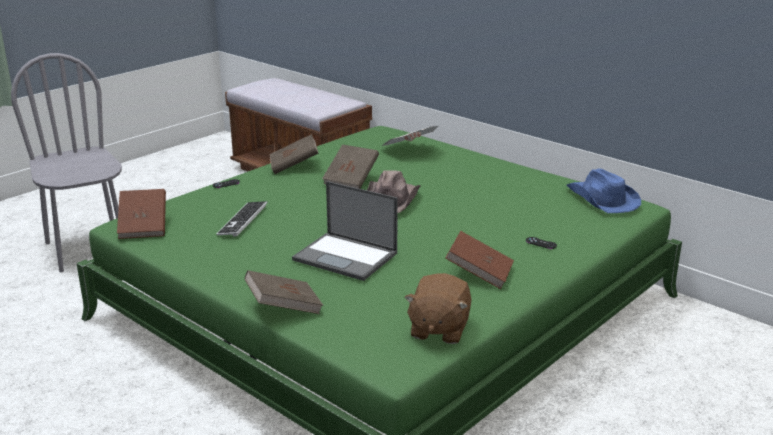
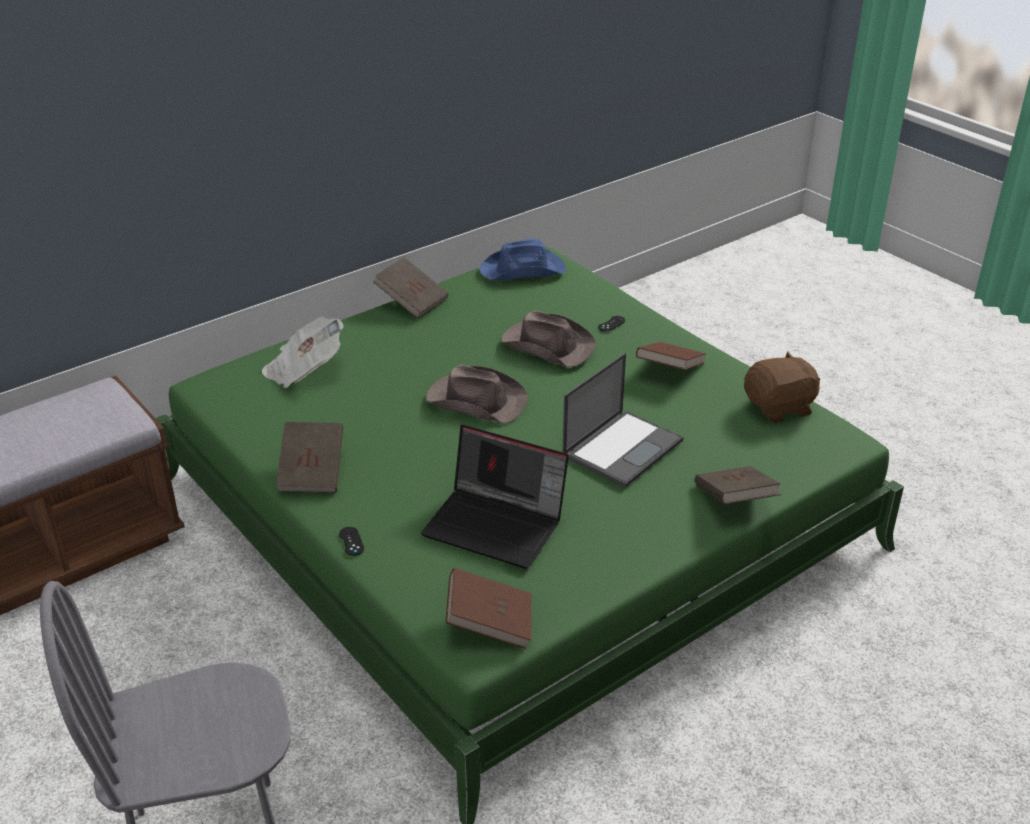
camera: 80 degrees left, 10 degrees up
keyboard [216,201,268,236] -> laptop [421,425,569,569]
brown book [322,144,379,189] -> brown book moved to [373,257,449,319]
brown plush toy [404,273,471,344] -> brown plush toy turned 45 degrees counterclockwise [744,351,820,423]
none -> brown hat [501,310,596,367]

